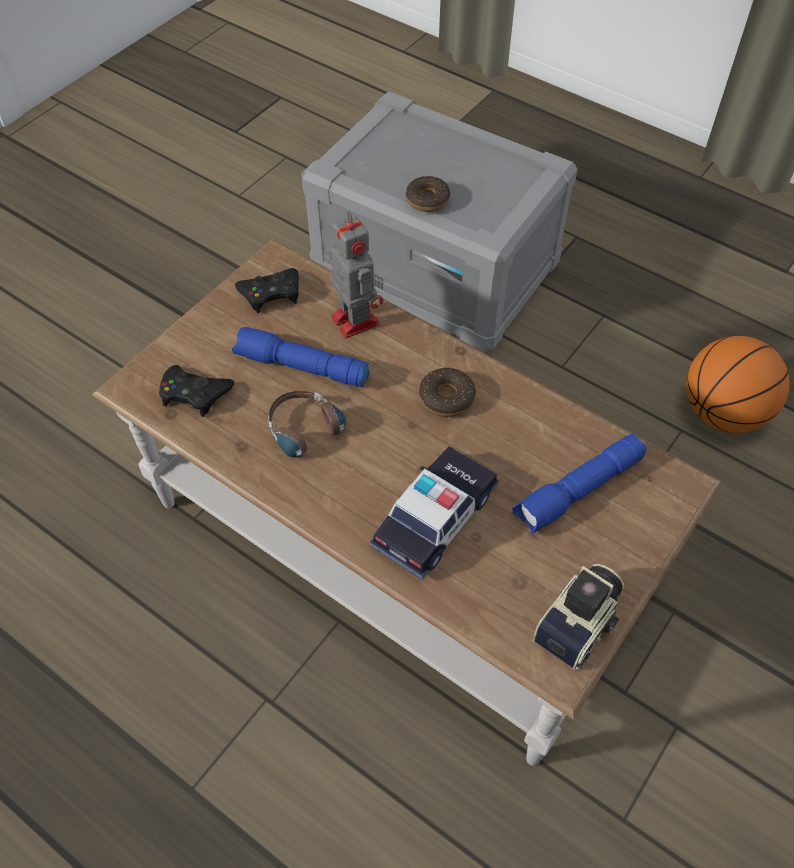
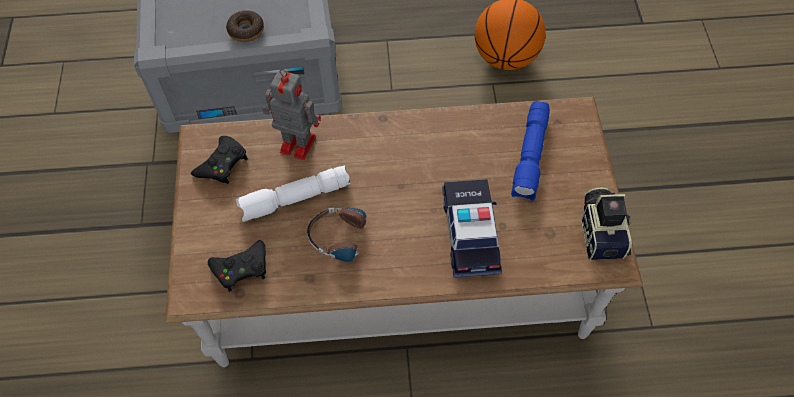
camera: 40 degrees left, 5 degrees up
blue flashlight [232,327,370,387] -> white flashlight [236,165,350,222]
donut [419,368,476,417] -> none

